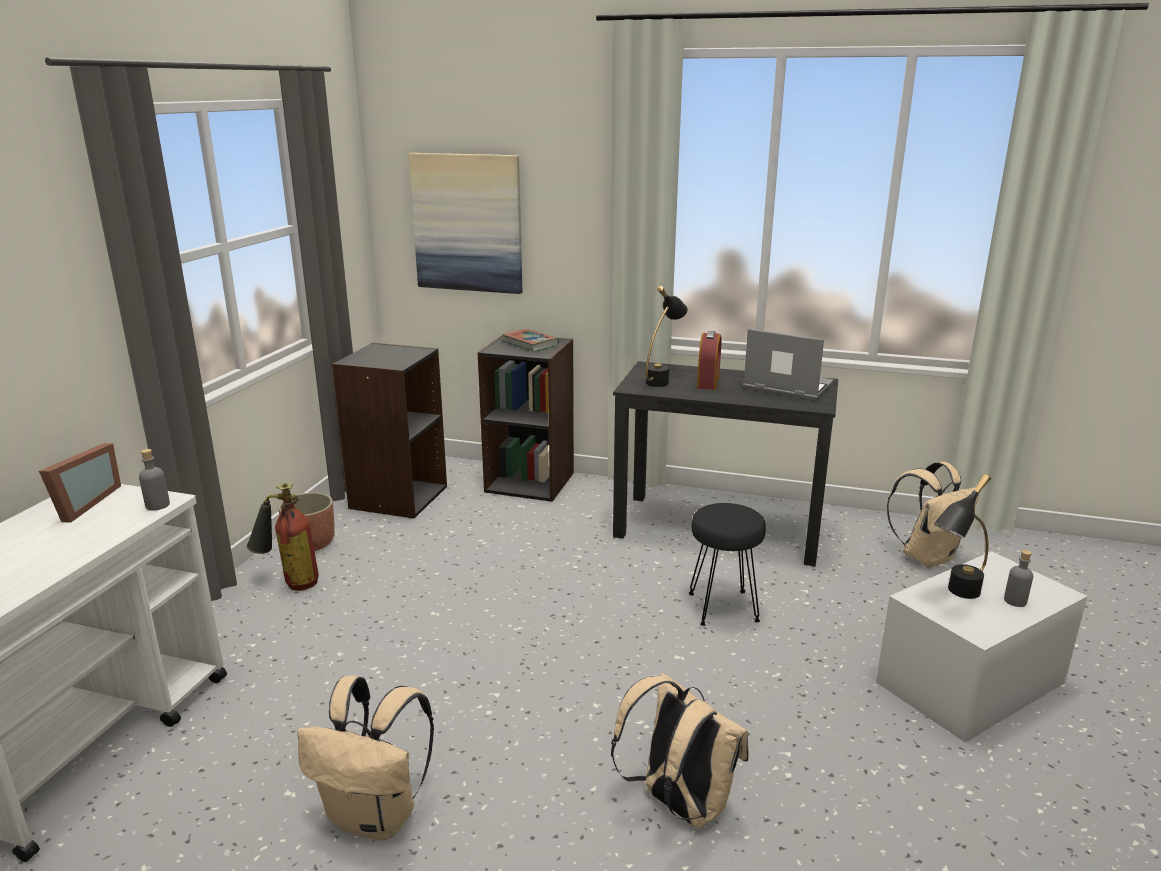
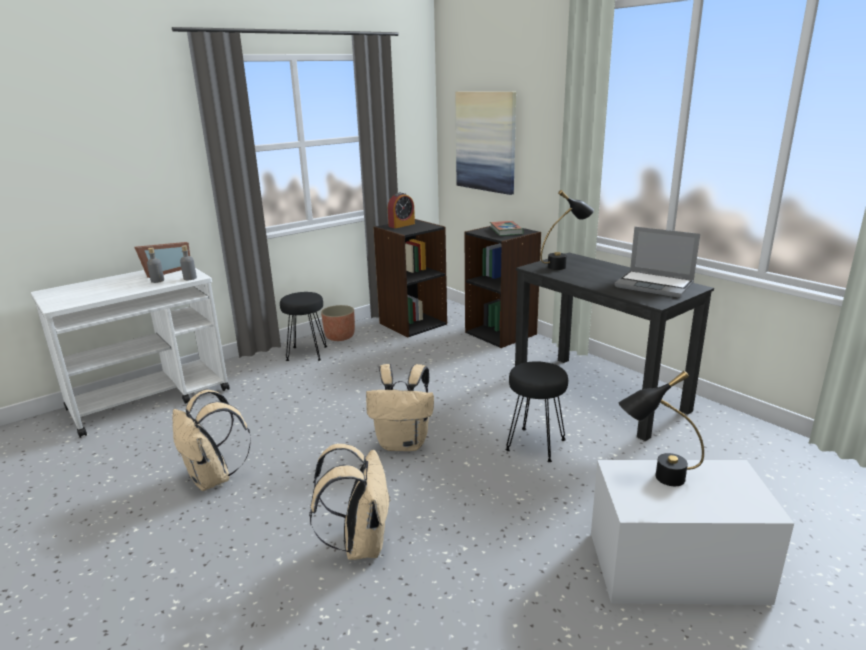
camera: 35 degrees right, 0 degrees up
fire extinguisher [247,483,319,591] -> black stool [280,292,327,361]
alarm clock [697,331,721,390] -> alarm clock moved to [388,192,415,228]
laptop [743,329,834,400] -> laptop turned 150 degrees clockwise [614,227,700,297]
beige backpack [887,462,981,568] -> beige backpack moved to [366,364,434,451]
grey bottle [1004,550,1033,607] -> grey bottle moved to [147,248,164,283]

